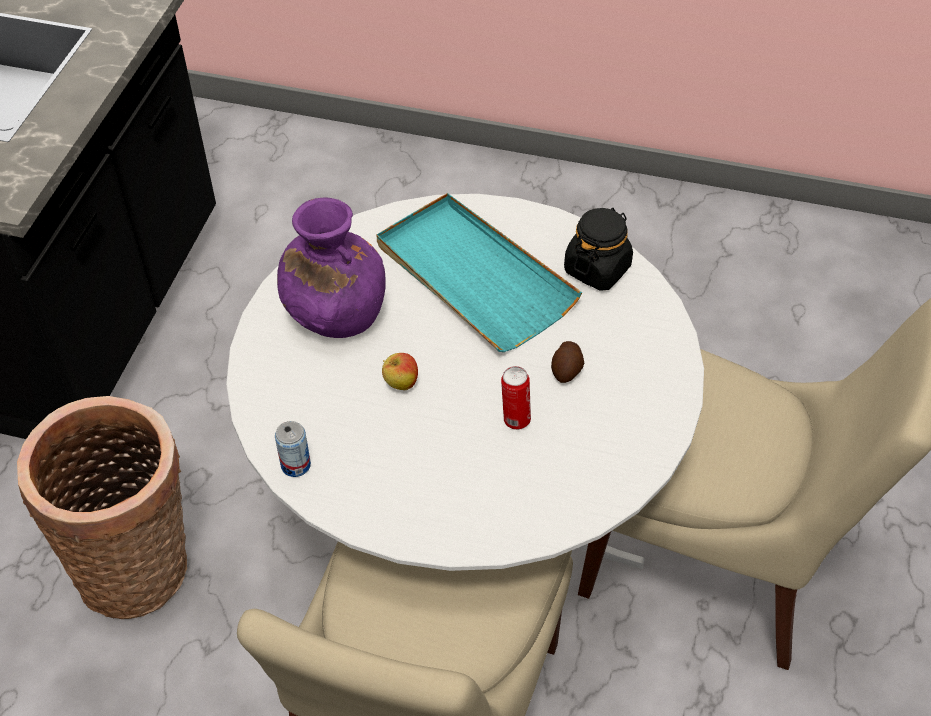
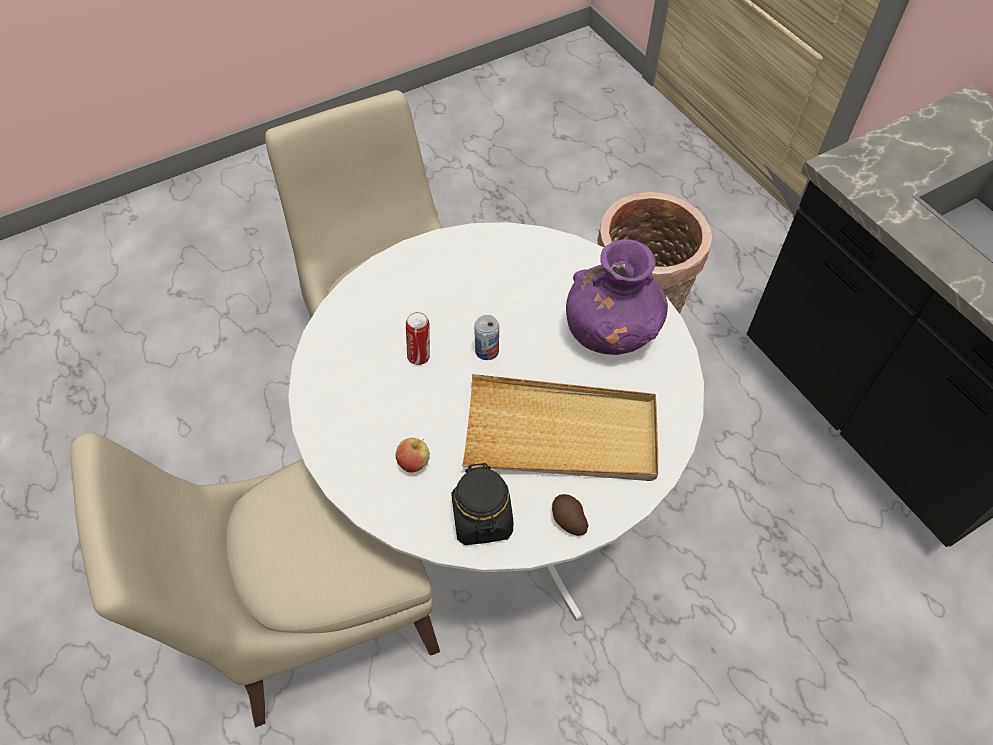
camera: 135 degrees right, 5 degrees up
can [275,421,311,477] -> can moved to [474,315,499,360]
turquoise tray [377,193,582,352] -> beige tray [462,374,658,481]
apple [382,353,418,390] -> apple moved to [396,438,430,473]
potato [551,341,584,383] -> potato moved to [552,494,588,536]

